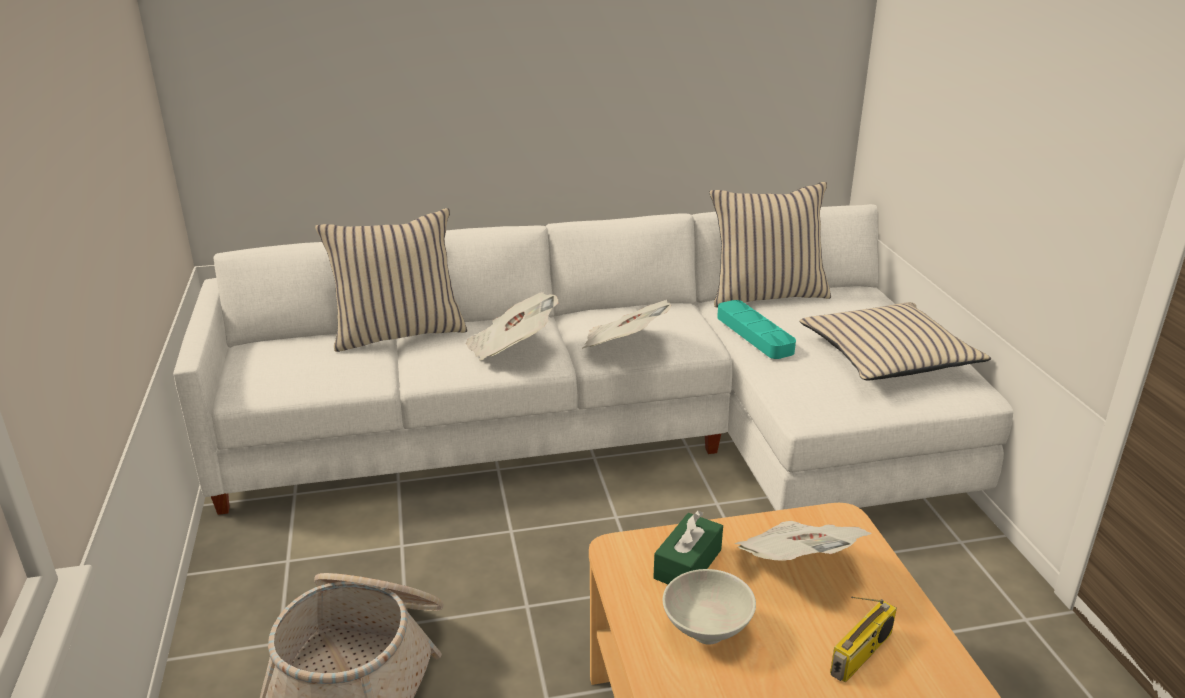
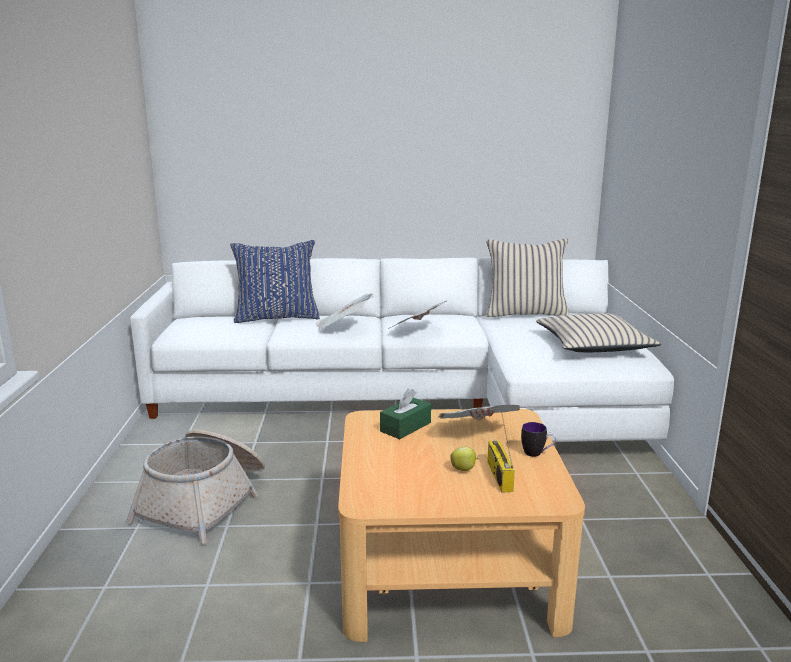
camera: 10 degrees right, 10 degrees down
beige pillow [315,208,467,352] -> blue pillow [230,240,320,323]
white bowl [663,569,756,644] -> none
turquoise tray [717,300,796,359] -> none
radio [830,596,897,683] -> radio turned 120 degrees clockwise [487,412,515,493]
none -> apple [450,447,478,471]
none -> mug [521,422,556,457]

